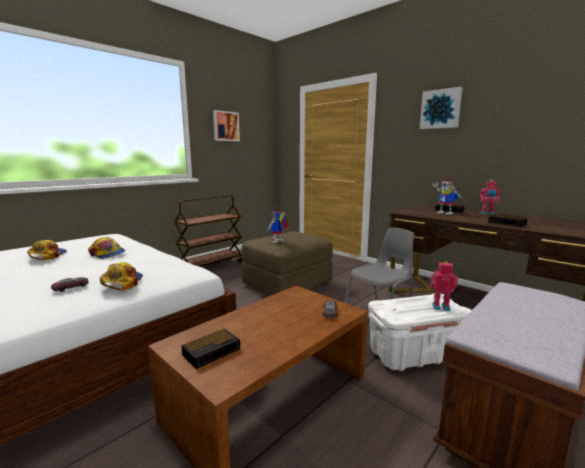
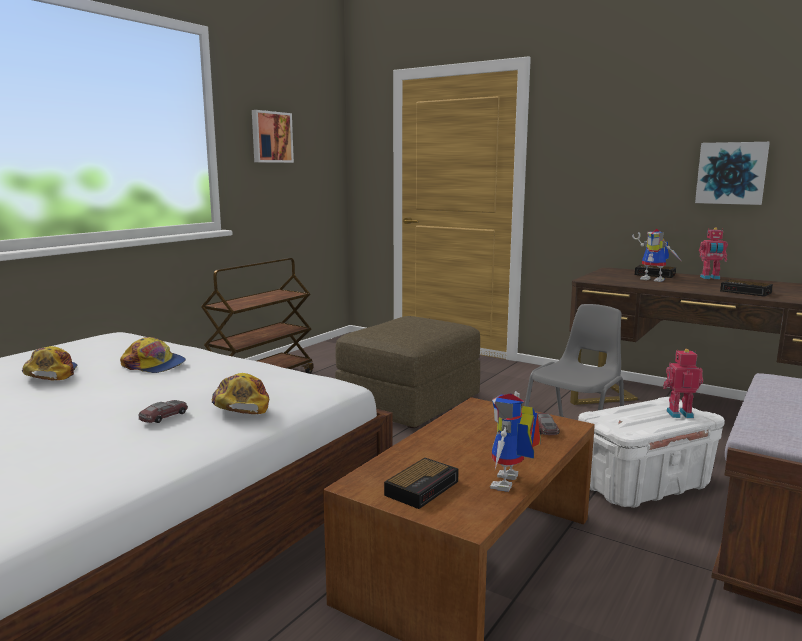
camera: 10 degrees left, 0 degrees up
toy robot [267,210,289,243] -> toy robot moved to [490,391,541,492]
picture [420,87,463,129] -> picture moved to [695,142,770,205]

